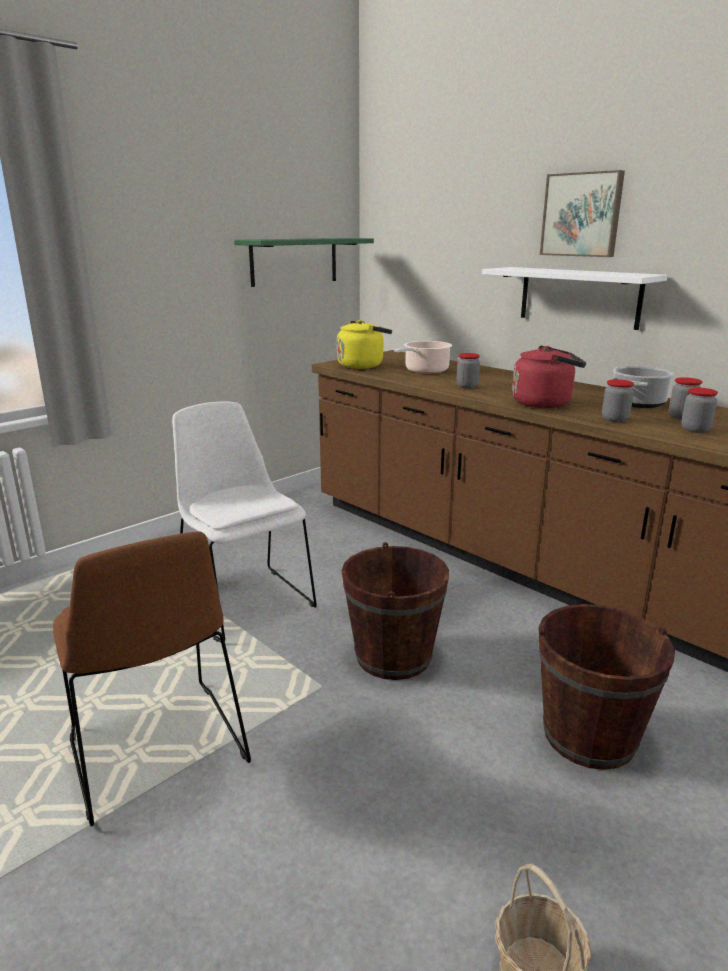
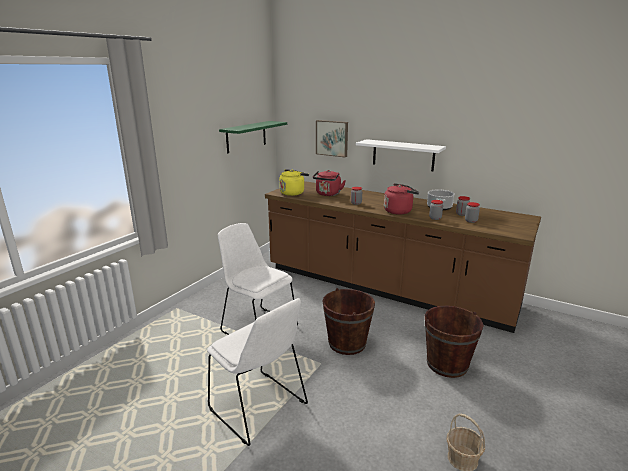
camera: 15 degrees left, 0 degrees up
brown chair [53,531,251,826] -> white chair [207,298,308,446]
cooking pot [394,341,452,374] -> red kettle [313,170,346,196]
picture [540,170,625,257] -> picture moved to [316,120,348,157]

